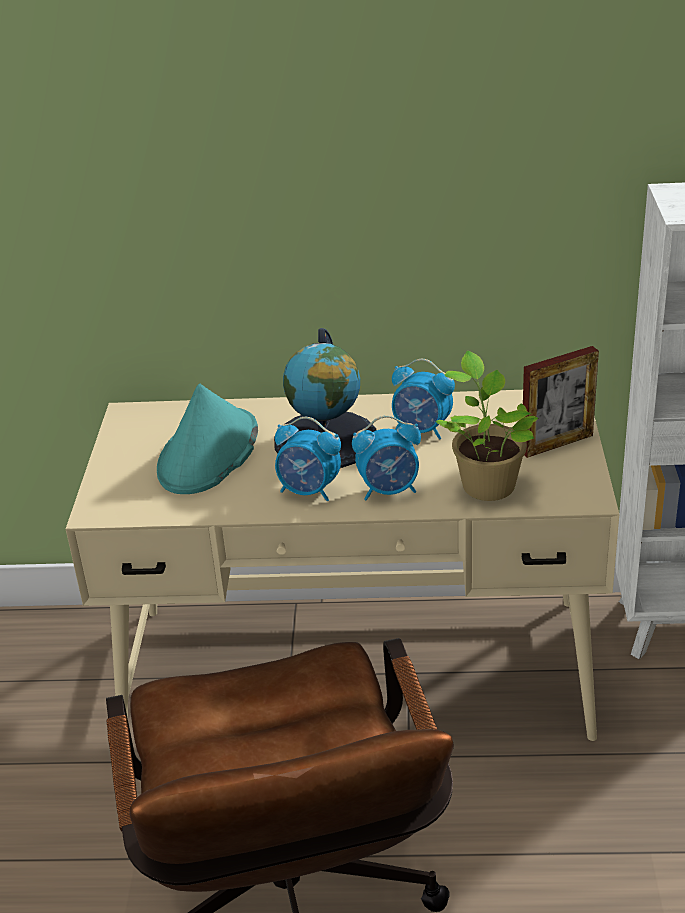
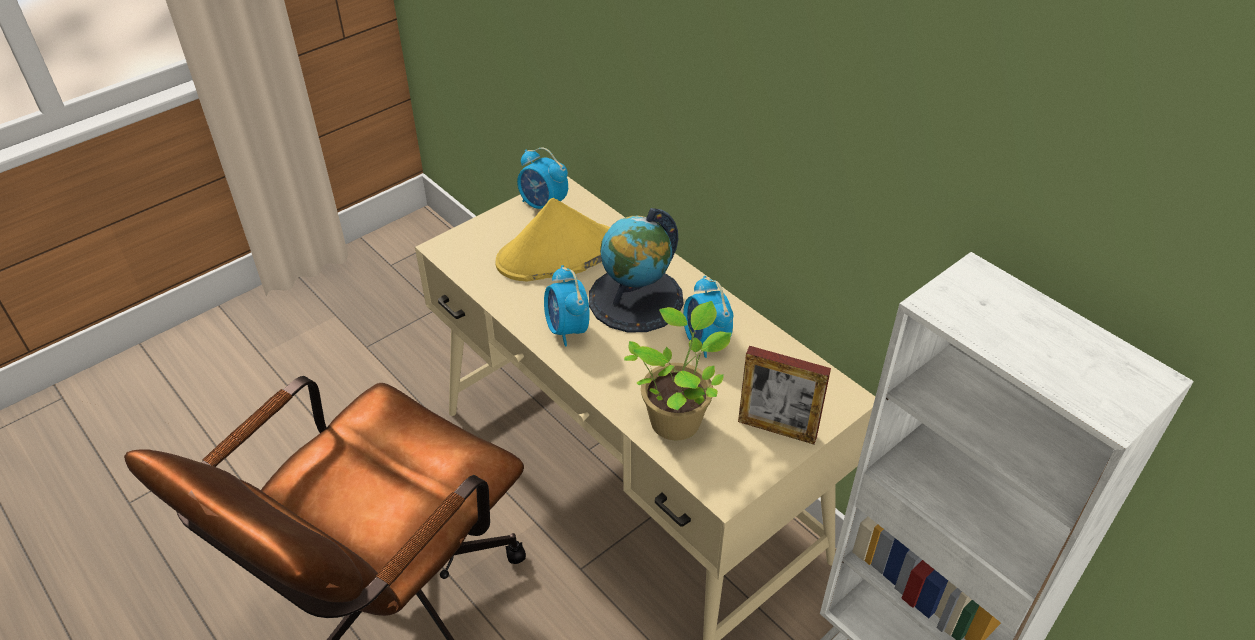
camera: 45 degrees right, 10 degrees up
turquoise hat [157,384,258,494] -> yellow hat [496,198,610,281]
alarm clock [352,416,421,500] -> alarm clock moved to [517,148,568,209]

